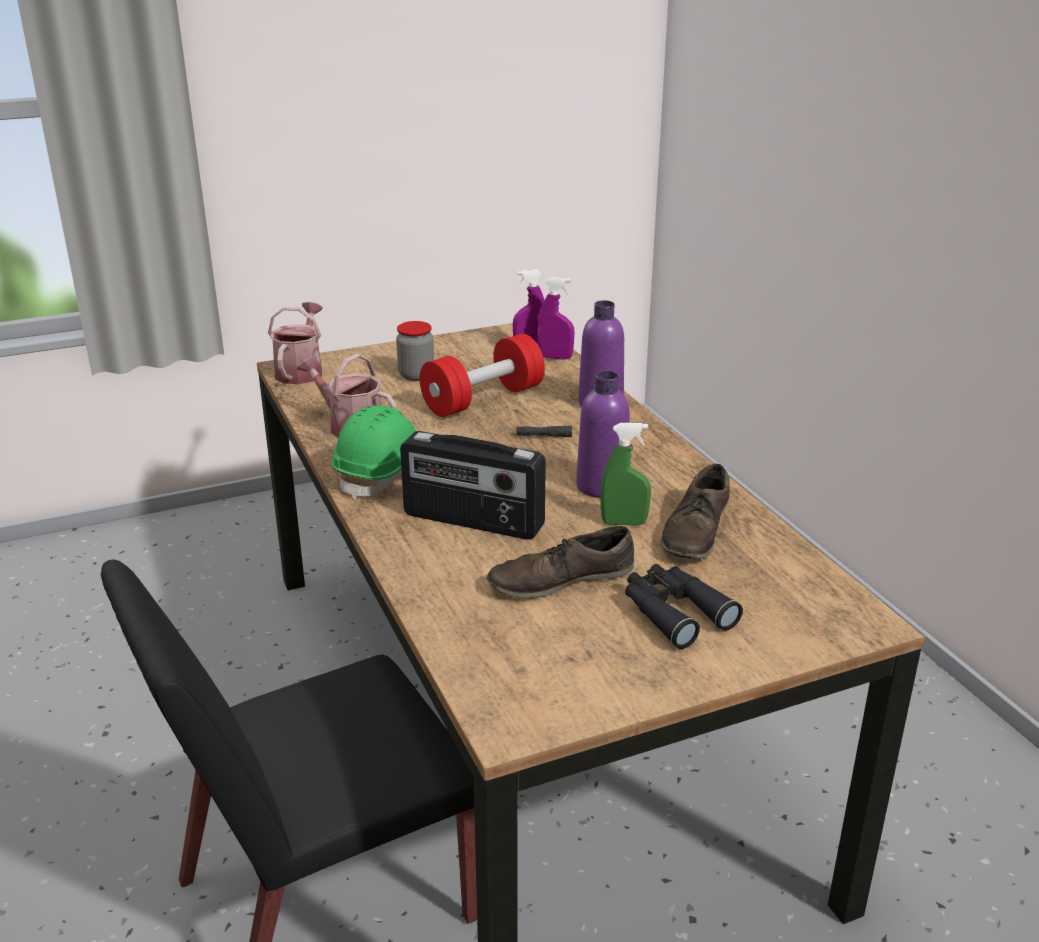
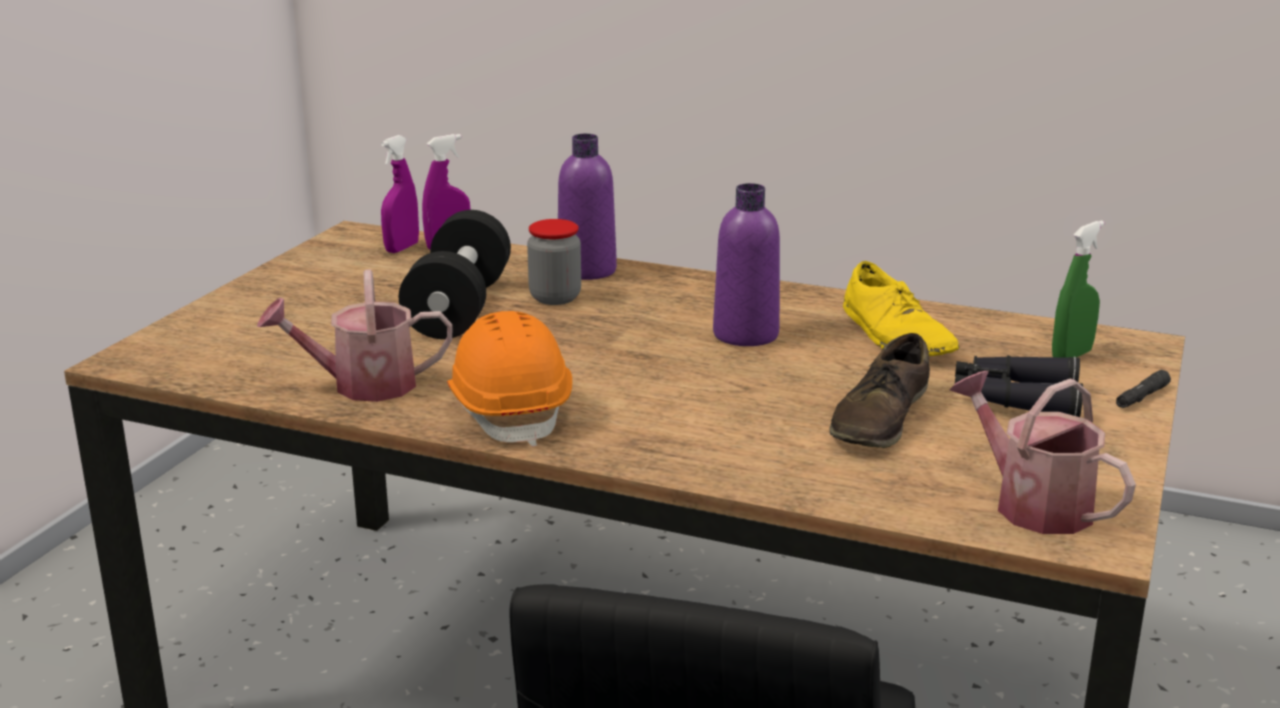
camera: 45 degrees left, 5 degrees down
watering can [268,302,323,384] -> watering can moved to [950,371,1136,534]
green hard hat [332,405,415,500] -> orange hard hat [447,311,572,447]
jar [396,321,434,381] -> jar moved to [527,219,581,305]
radio [400,431,546,540] -> none
red dumbbell [420,334,545,417] -> black dumbbell [399,210,511,339]
black flashlight [517,426,572,437] -> black flashlight moved to [1116,370,1171,408]
green spray bottle [600,423,651,526] -> green spray bottle moved to [1052,220,1104,358]
brown shoe [661,464,730,559] -> yellow shoe [843,261,960,356]

